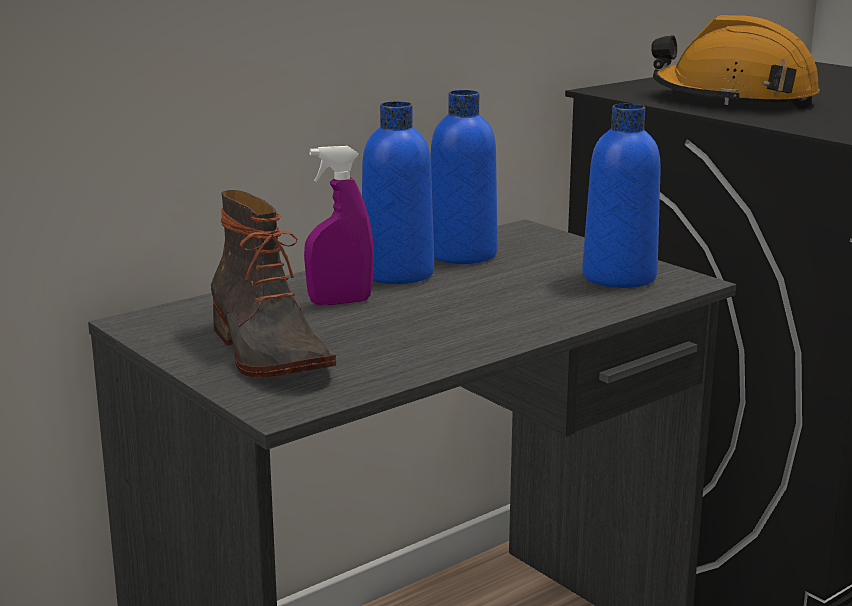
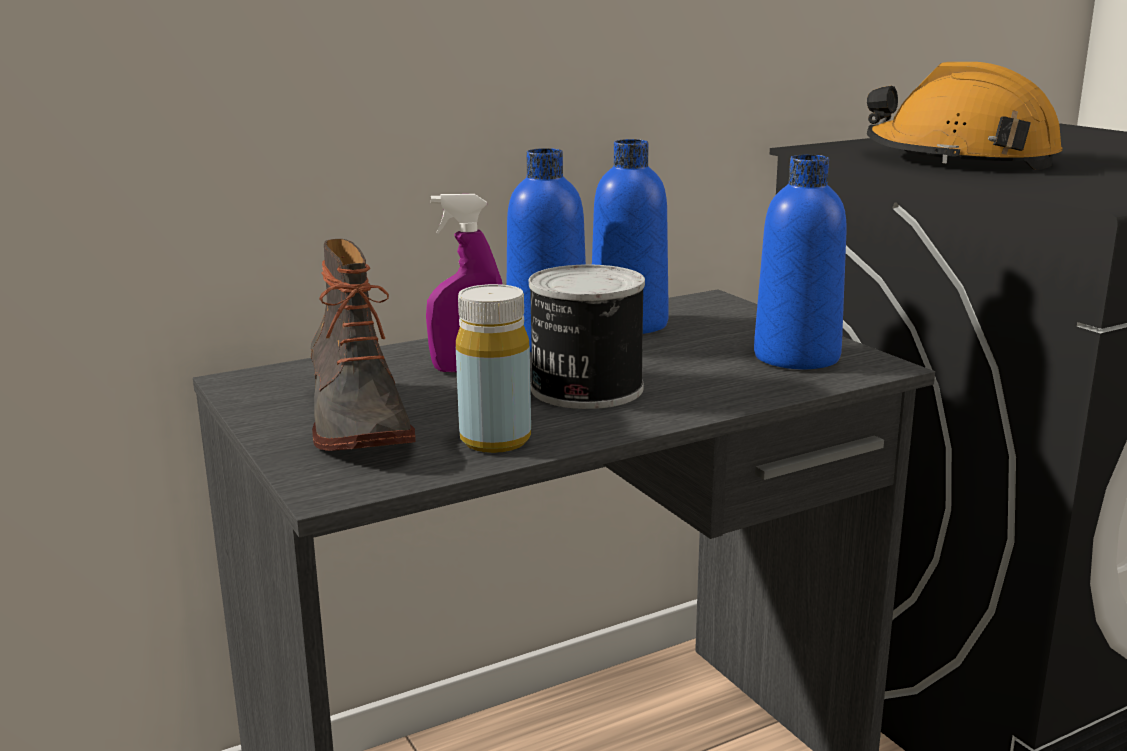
camera: 10 degrees right, 0 degrees up
none -> yellow bottle [456,284,531,453]
none -> can [529,265,645,409]

